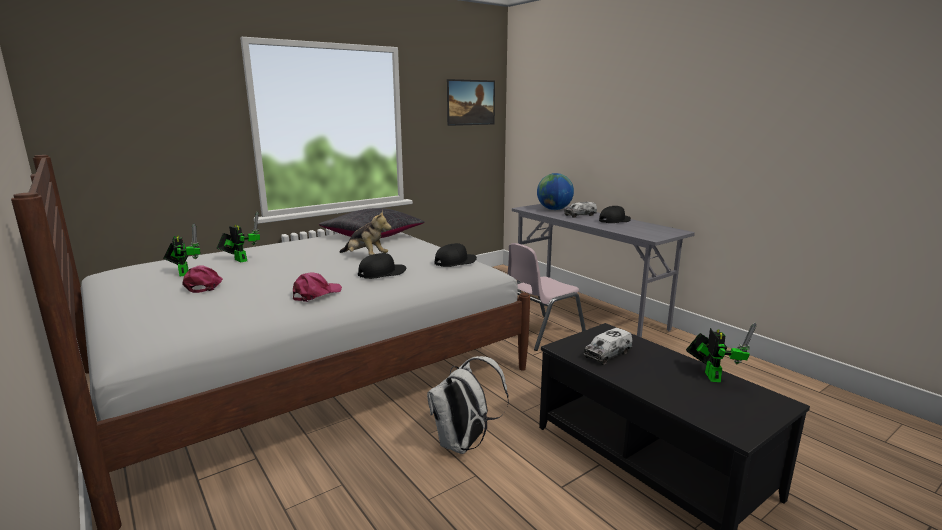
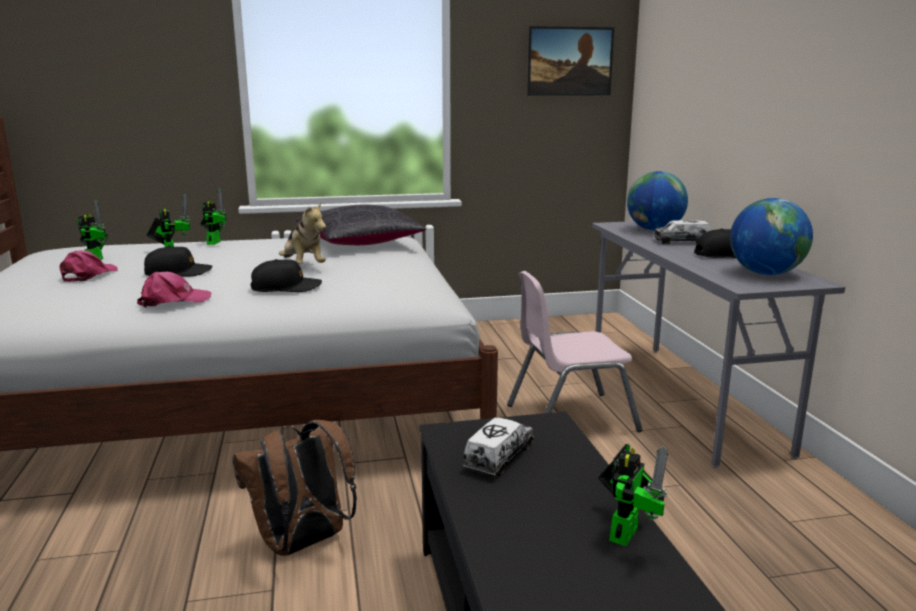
camera: 25 degrees right, 0 degrees up
white backpack [427,356,509,454] -> brown backpack [232,420,357,556]
black cap [434,243,477,267] -> black cap moved to [144,246,213,277]
toy truck [583,328,632,365] -> toy truck turned 135 degrees clockwise [463,418,534,477]
none -> toy robot [200,188,227,245]
none -> globe [730,198,813,275]

